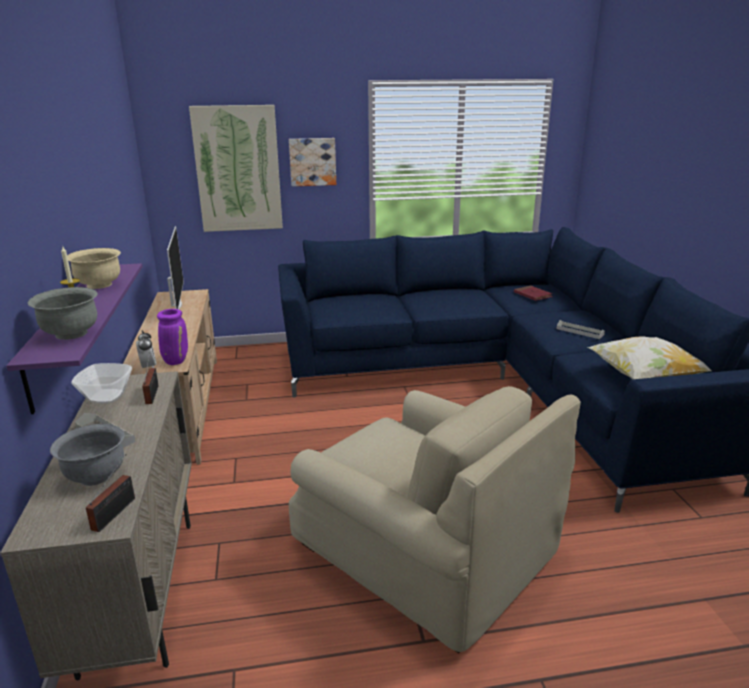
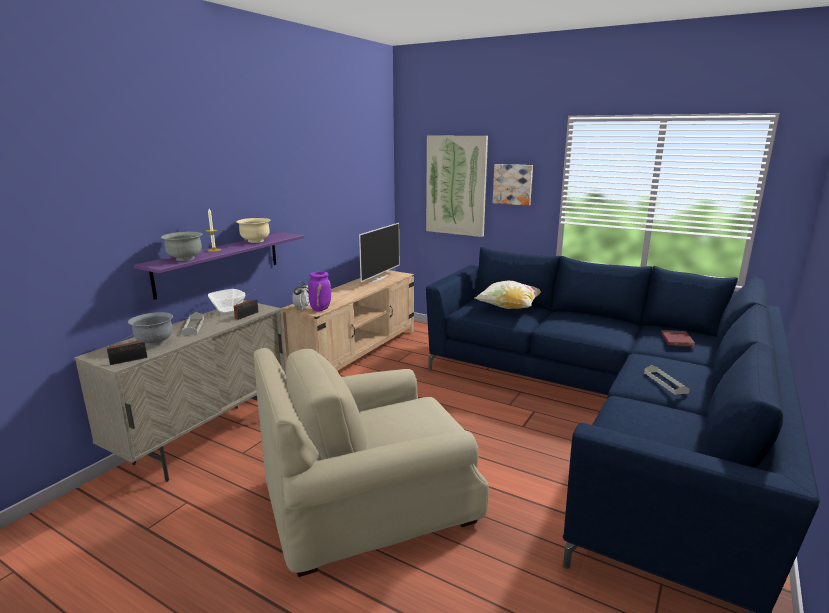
camera: 40 degrees right, 5 degrees down
beige armchair [289,386,581,653] -> beige armchair turned 75 degrees clockwise [254,348,489,577]
pillow [588,337,711,379] -> pillow moved to [475,281,541,309]

